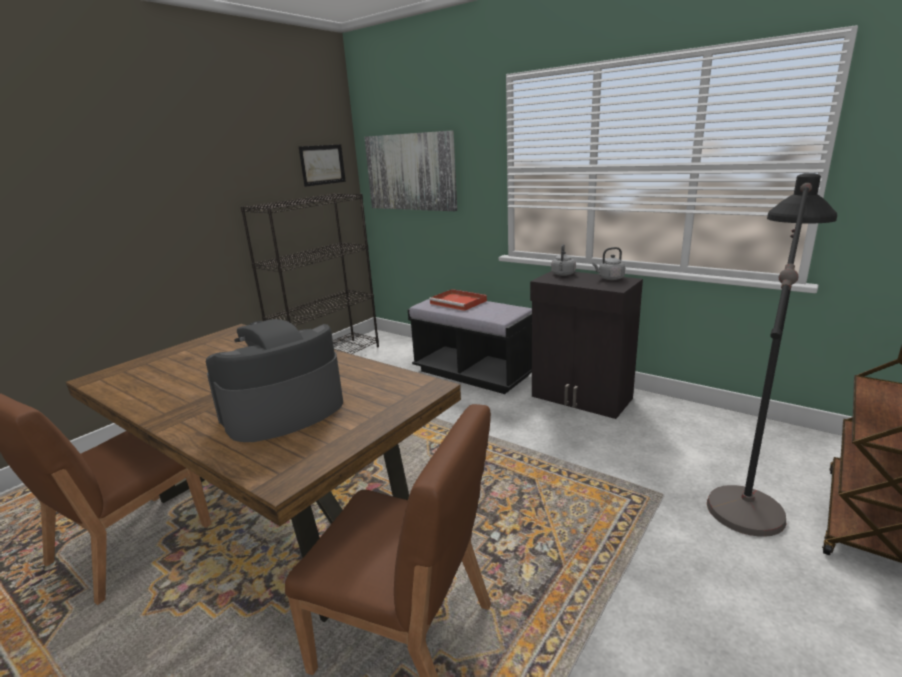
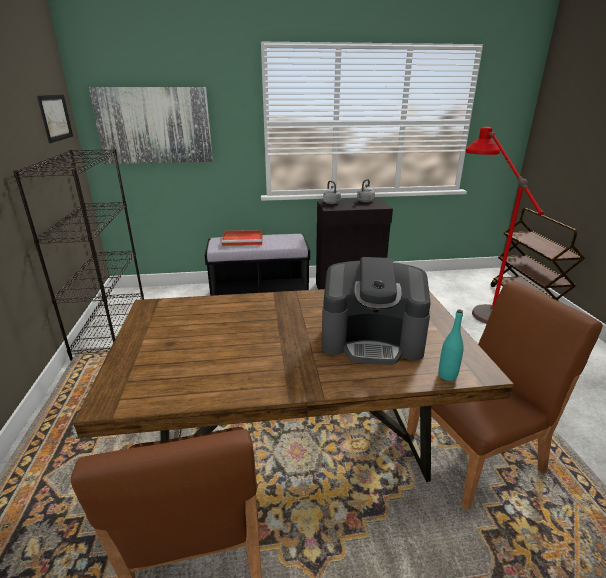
camera: 45 degrees left, 5 degrees up
coffee machine [206,319,343,442] -> coffee machine turned 90 degrees counterclockwise [322,257,431,365]
black floor lamp [707,173,837,537] -> red floor lamp [465,127,544,324]
none -> turquoise bottle [438,309,464,381]

